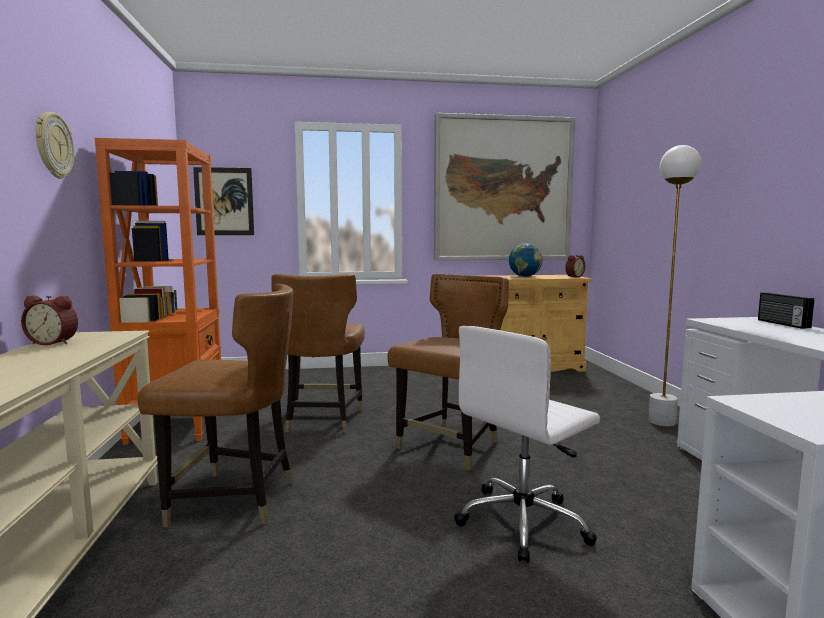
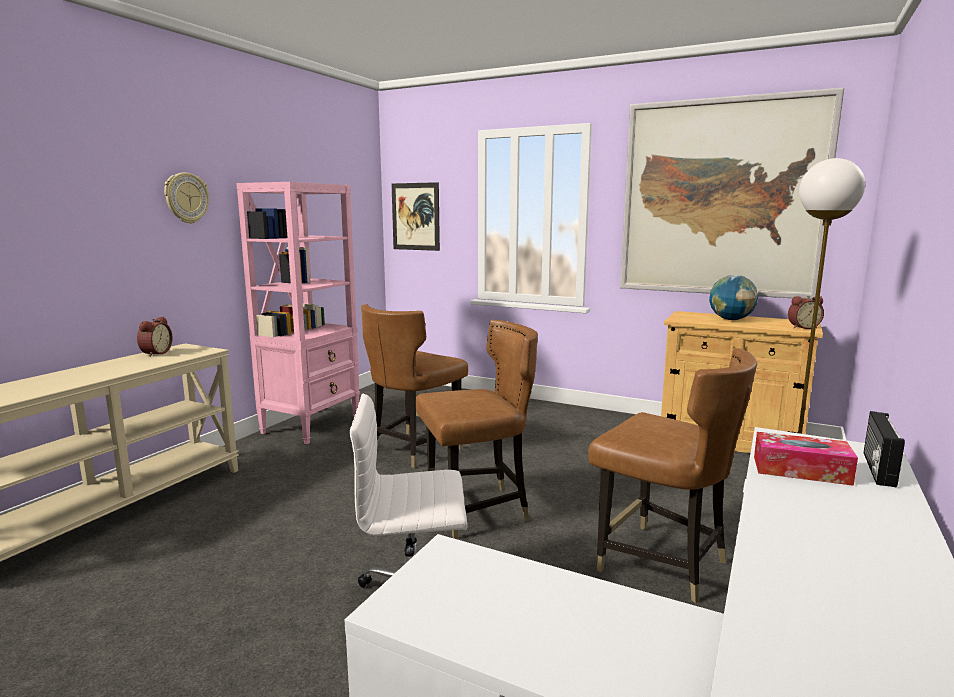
camera: 35 degrees right, 5 degrees up
alarm clock [21,296,78,345] -> alarm clock turned 120 degrees counterclockwise [137,317,173,357]
orange bookcase [95,138,221,445] -> pink bookcase [236,182,360,444]
brown chair [137,284,293,527] -> brown chair moved to [588,348,757,603]
none -> tissue box [754,432,858,486]

